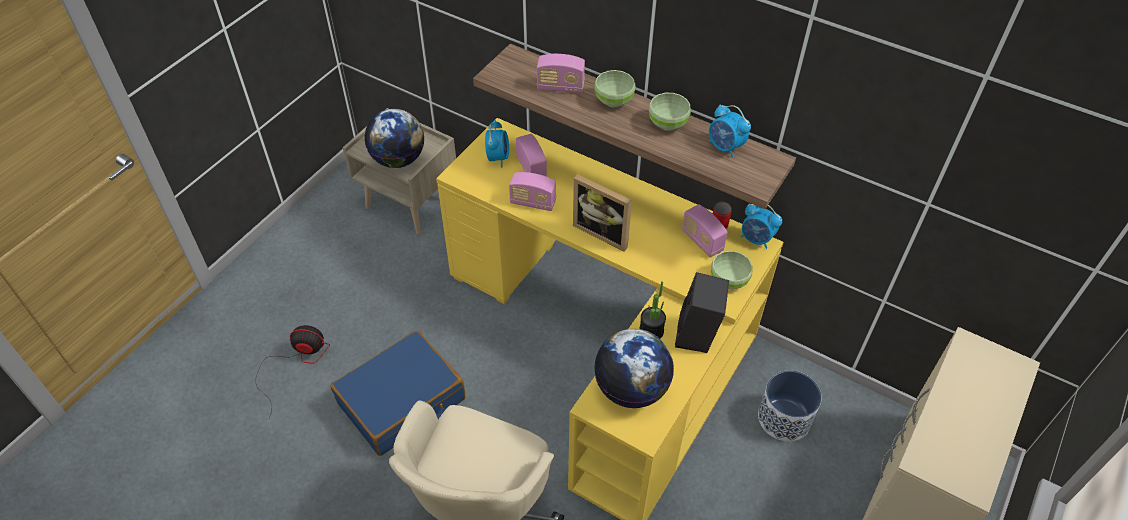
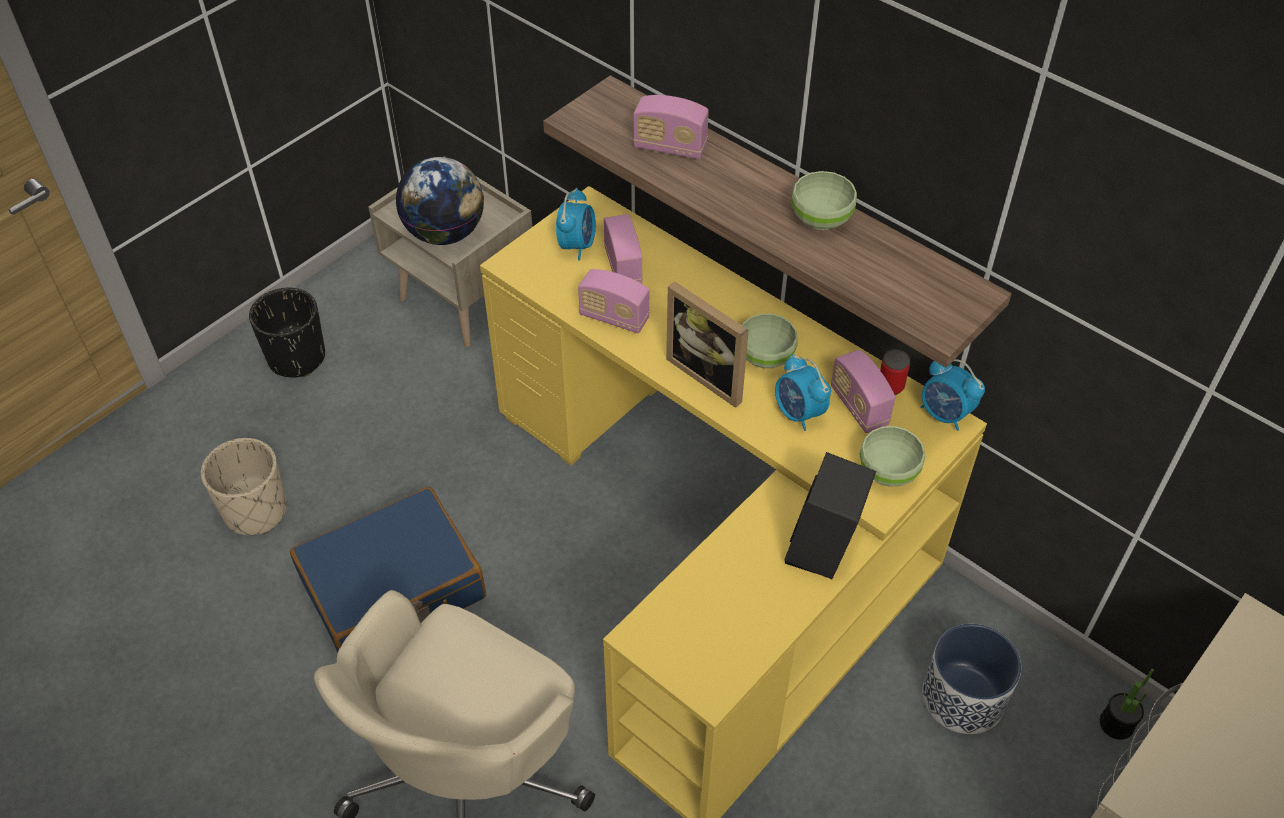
camera: 10 degrees right, 0 degrees up
fan [255,325,330,418] -> beige planter [201,438,287,535]
green bowl [594,70,636,107] -> green bowl moved to [742,314,798,368]
globe [594,329,674,408] -> none
potted plant [639,281,666,338] -> potted plant moved to [1100,669,1154,740]
alarm clock [709,105,751,158] -> alarm clock moved to [775,354,831,431]
none -> black planter [249,288,325,377]

